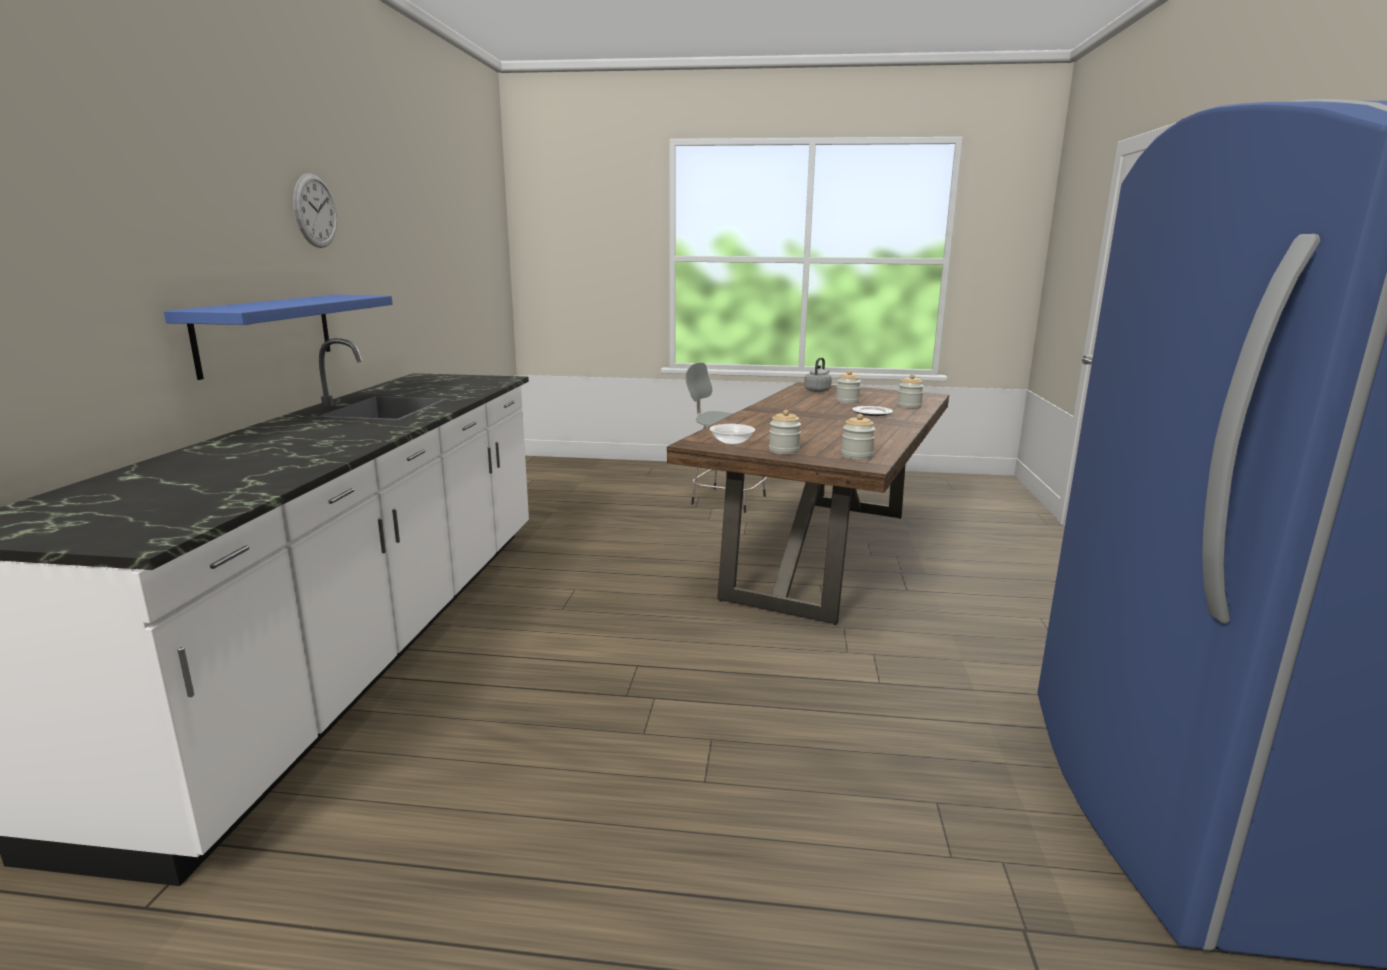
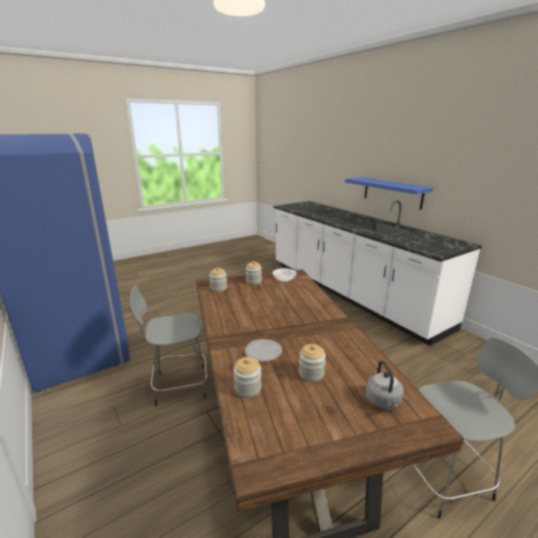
camera: 140 degrees right, 5 degrees up
wall clock [293,173,337,248] -> none
none -> grey stool [130,285,207,406]

